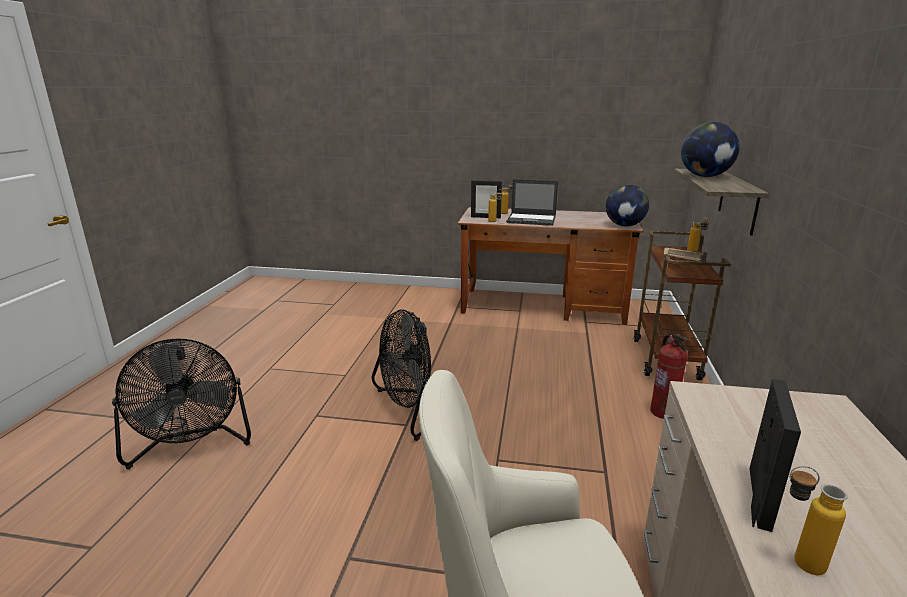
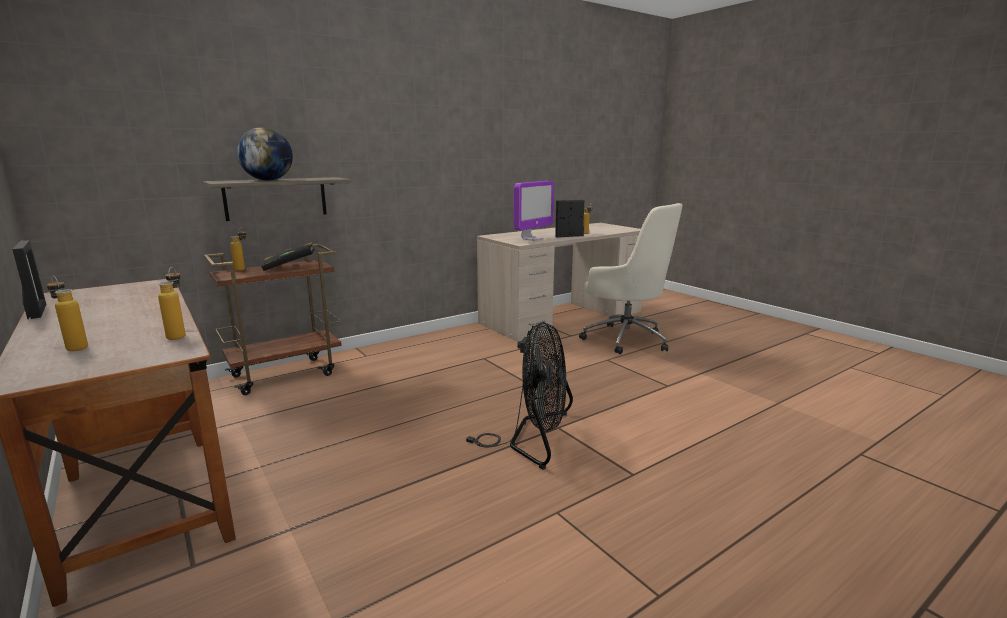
camera: 135 degrees left, 5 degrees down
black fan [112,339,251,469] -> none
picture frame [471,180,502,218] -> picture frame moved to [12,240,46,319]
laptop [506,179,558,226] -> none
globe [606,185,649,227] -> none
fire extinguisher [650,334,689,419] -> none
beige book [664,248,707,262] -> black book [261,242,315,271]
none -> monitor [513,181,554,241]

